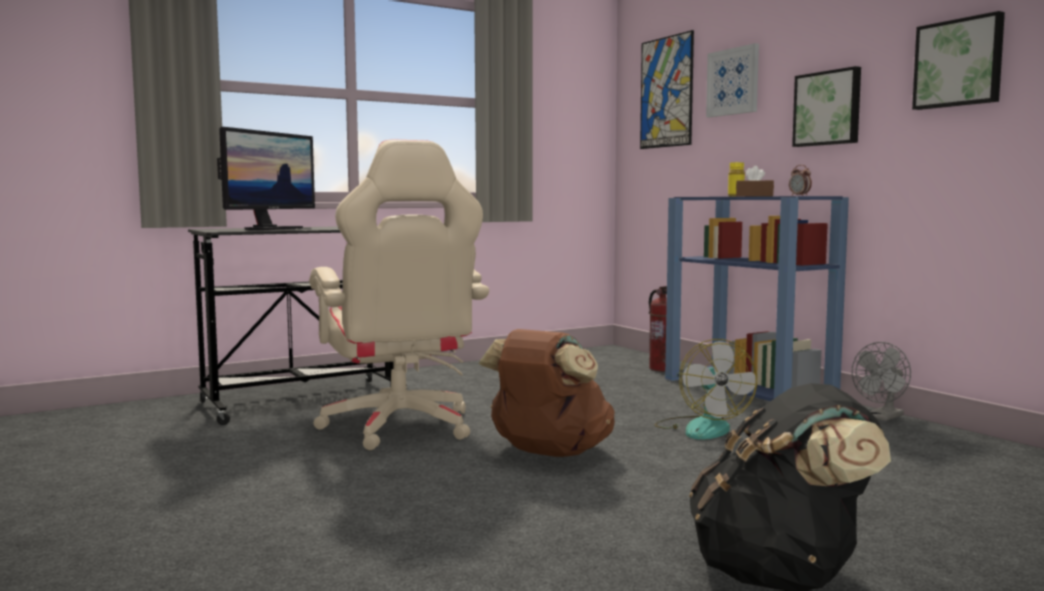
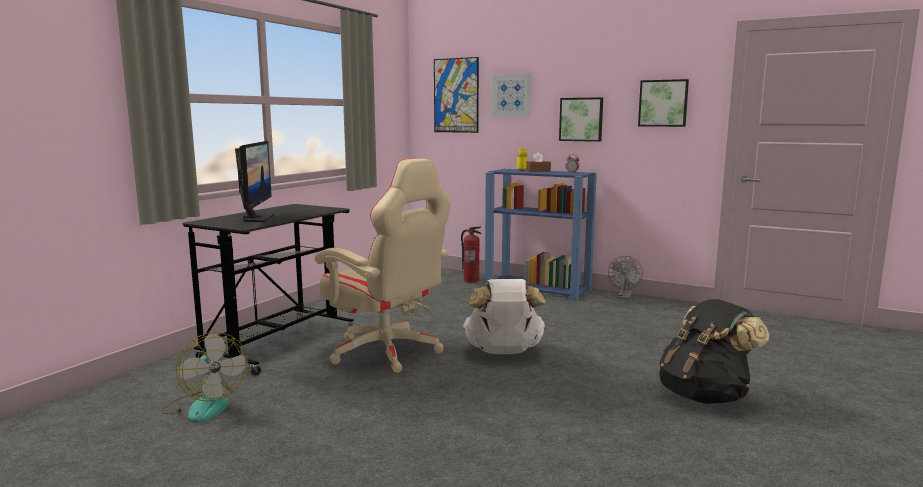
camera: 30 degrees left, 5 degrees up
brown backpack [479,329,615,457] -> white backpack [463,279,545,354]
fan [654,339,757,439] -> fan moved to [161,332,248,422]

